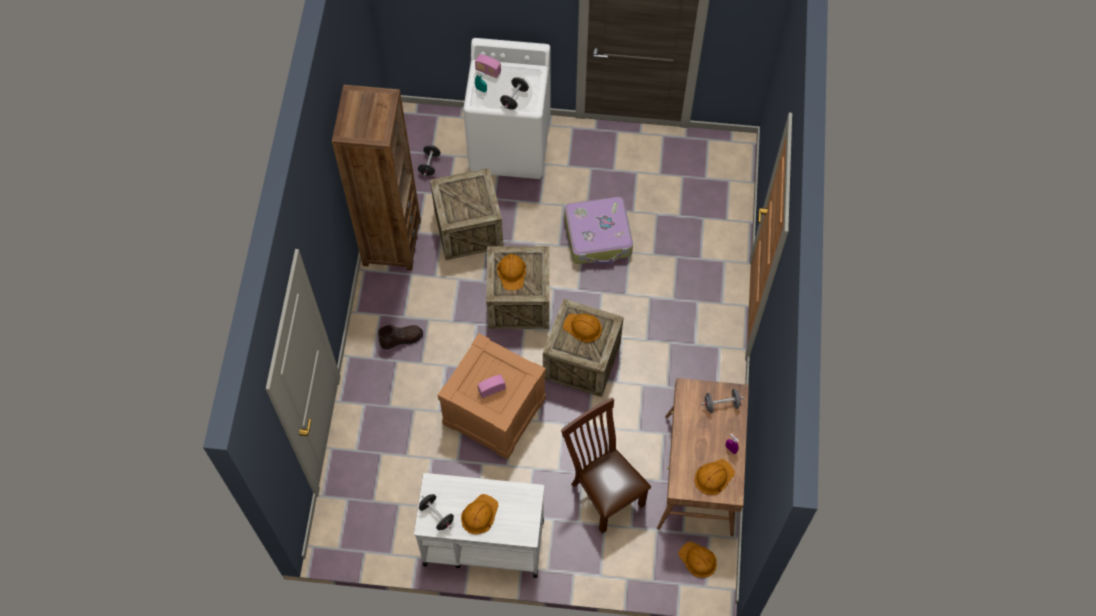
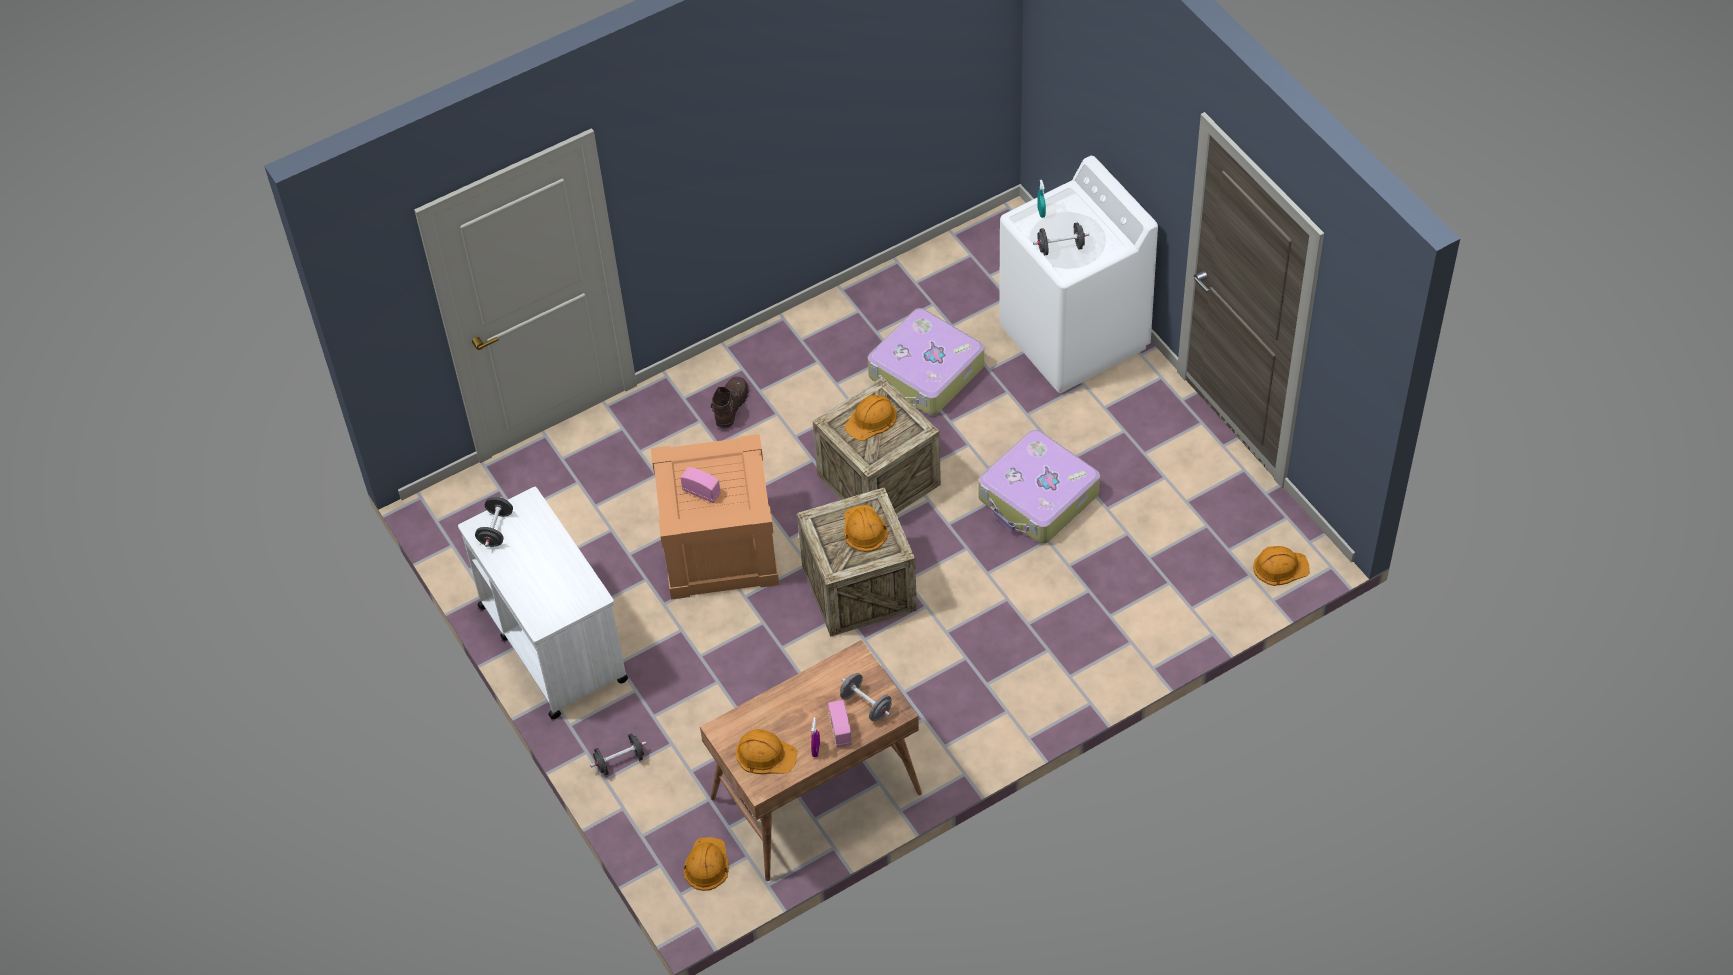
camera: 55 degrees right, 10 degrees down
brown bookcase [332,85,421,271] -> none
brown boot [378,325,423,349] -> brown boot turned 105 degrees counterclockwise [711,377,749,428]
black dumbbell [418,145,441,176] -> black dumbbell moved to [590,733,647,775]
crate [430,168,503,260] -> suitcase [868,308,984,415]
orange hard hat [461,494,499,534] -> orange hard hat moved to [1253,546,1310,586]
radio [475,54,501,78] -> radio moved to [828,700,852,748]
brown chair [561,397,651,534] -> none

